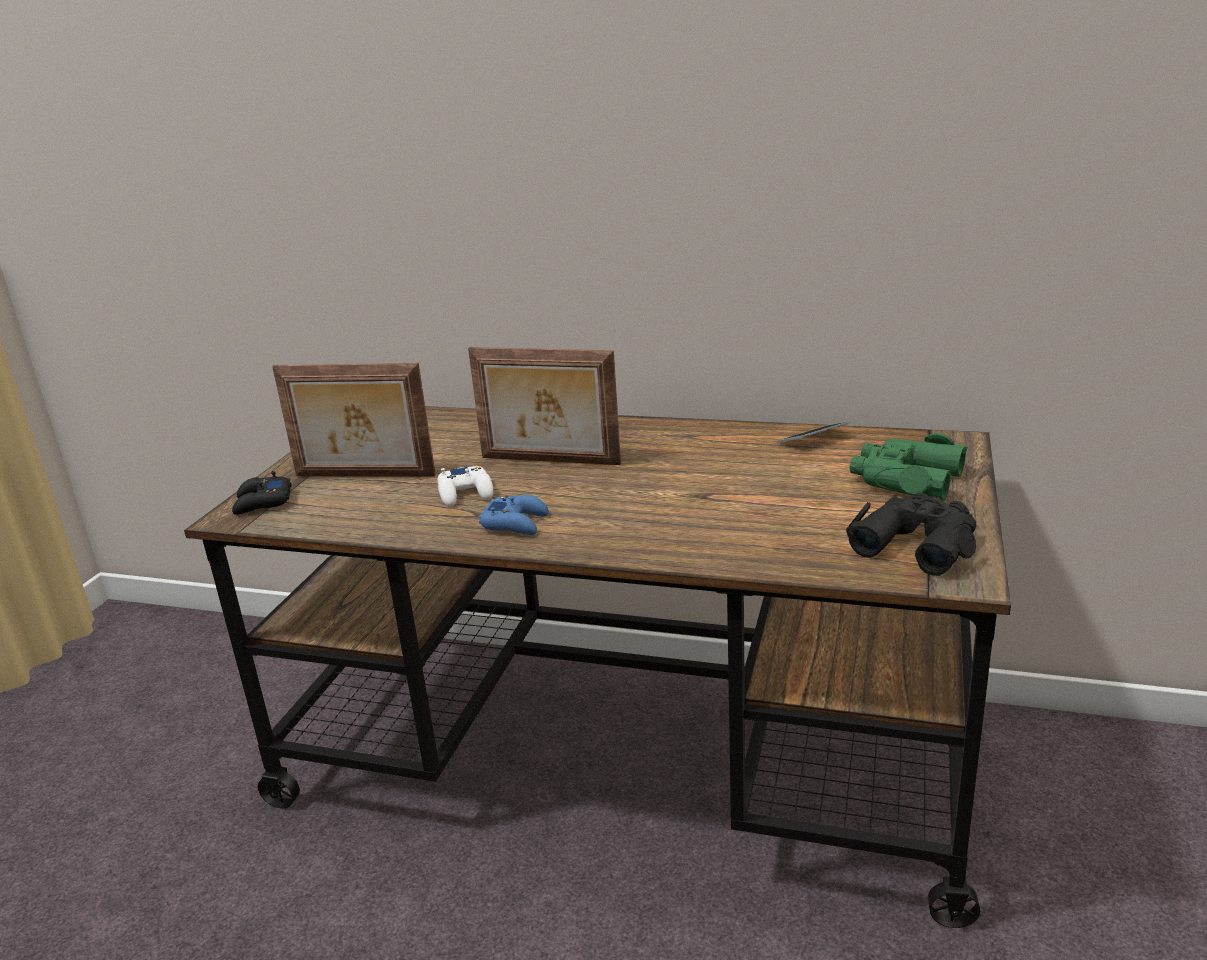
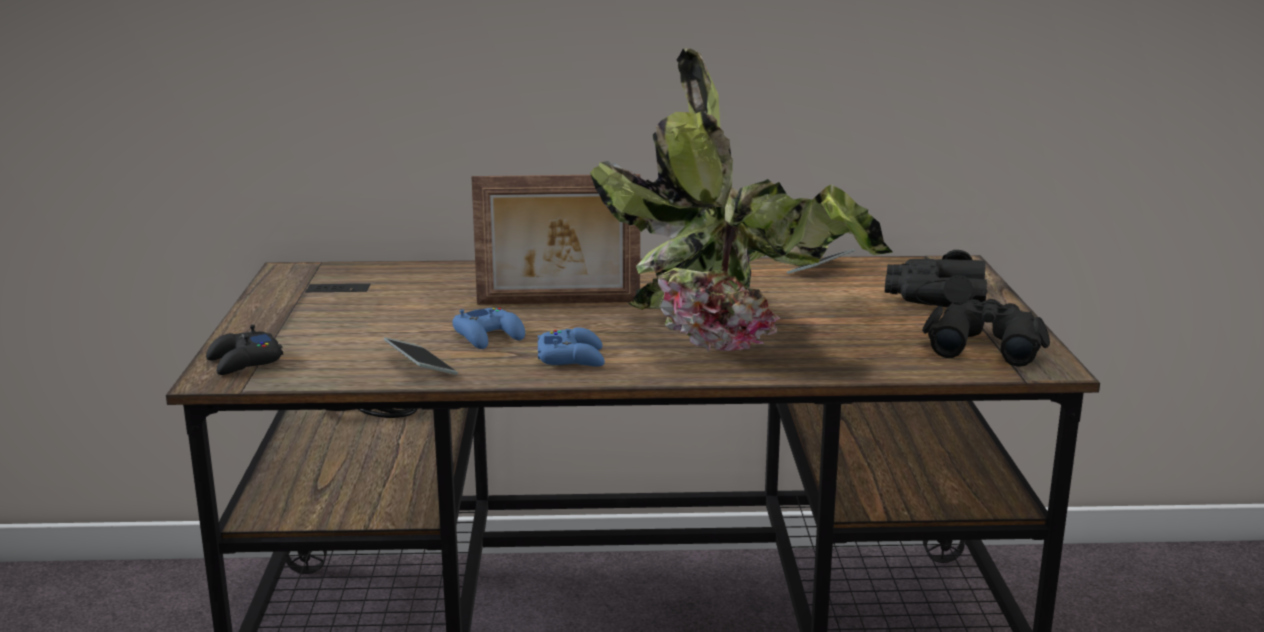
camera: 20 degrees left, 5 degrees down
picture frame [272,363,436,477] -> none
white game controller [437,466,493,506] -> blue game controller [452,308,525,349]
green binoculars [850,433,968,502] -> black binoculars [885,250,987,307]
none -> phone [384,337,458,375]
none -> potted plant [590,48,893,353]

